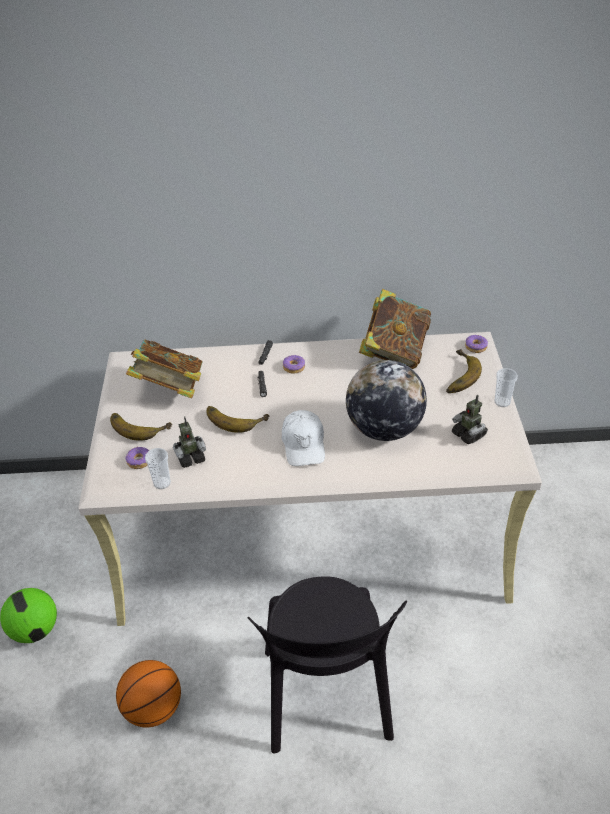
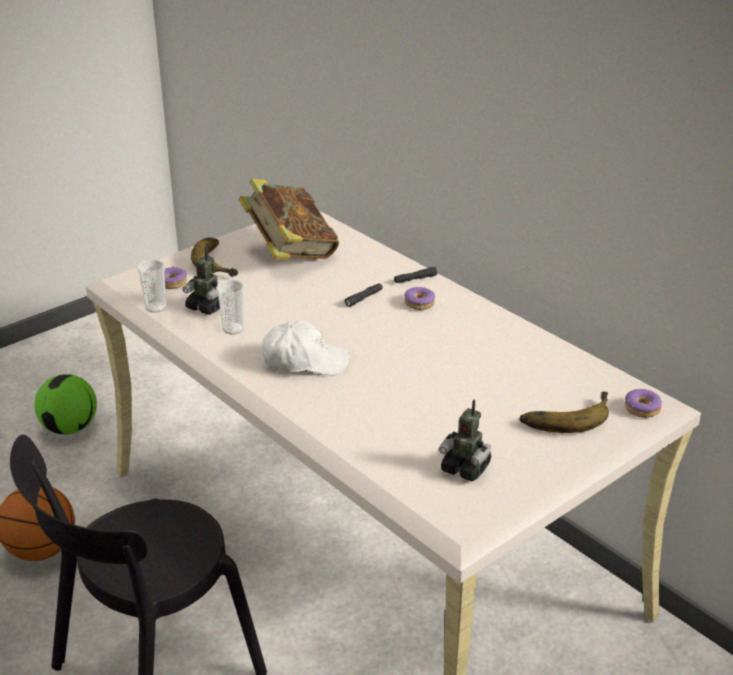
camera: 50 degrees right, 10 degrees down
banana [206,406,269,433] -> none
white cap [281,410,325,466] -> white cap turned 135 degrees counterclockwise [262,321,350,375]
globe [346,360,427,441] -> none
book [359,289,431,369] -> none
toy robot [452,395,488,444] -> toy robot turned 75 degrees counterclockwise [439,399,491,482]
cup [495,368,518,407] -> cup moved to [216,280,244,334]

